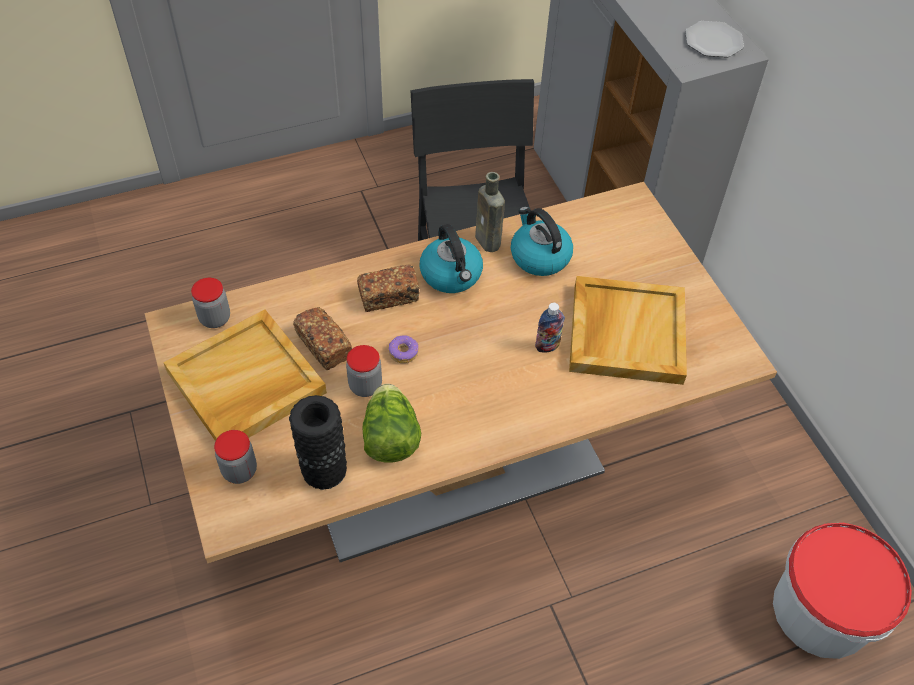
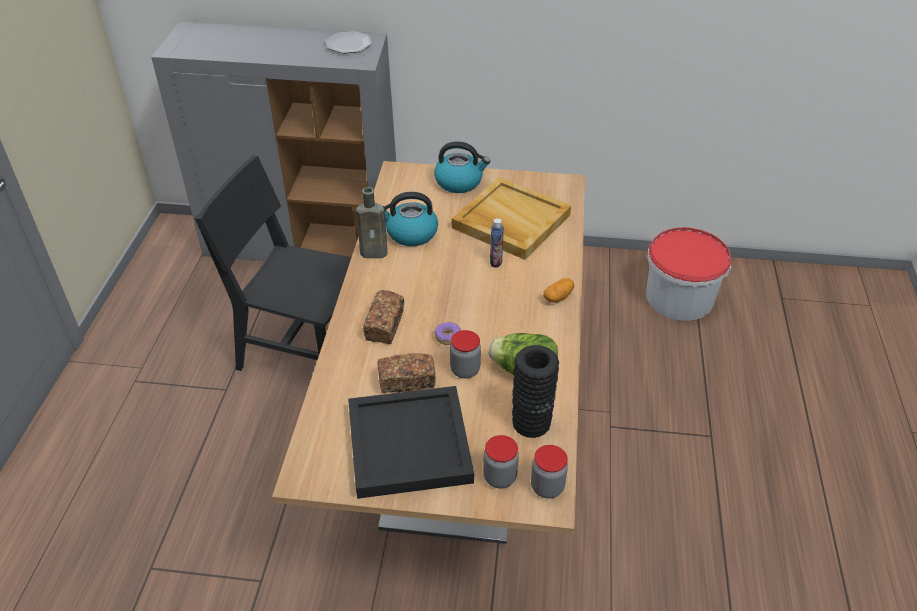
camera: 60 degrees left, 10 degrees down
beige tray [163,309,327,441] -> black tray [348,386,474,499]
jar [191,278,230,328] -> jar moved to [531,445,568,499]
kettle [420,224,483,293] -> kettle moved to [434,141,490,193]
none -> potato [543,278,574,303]

